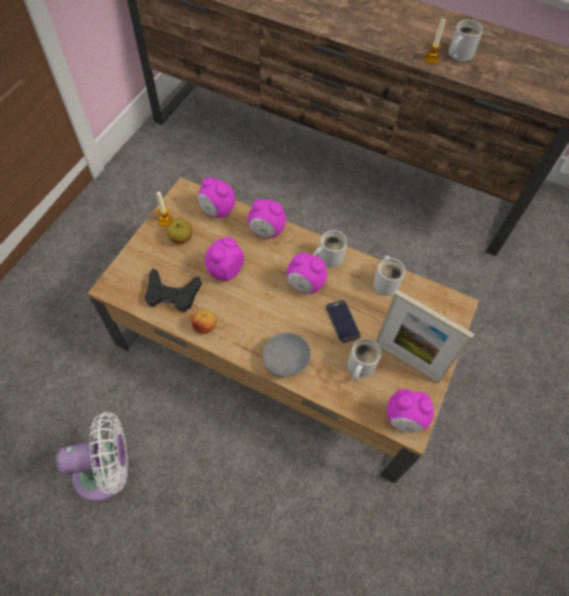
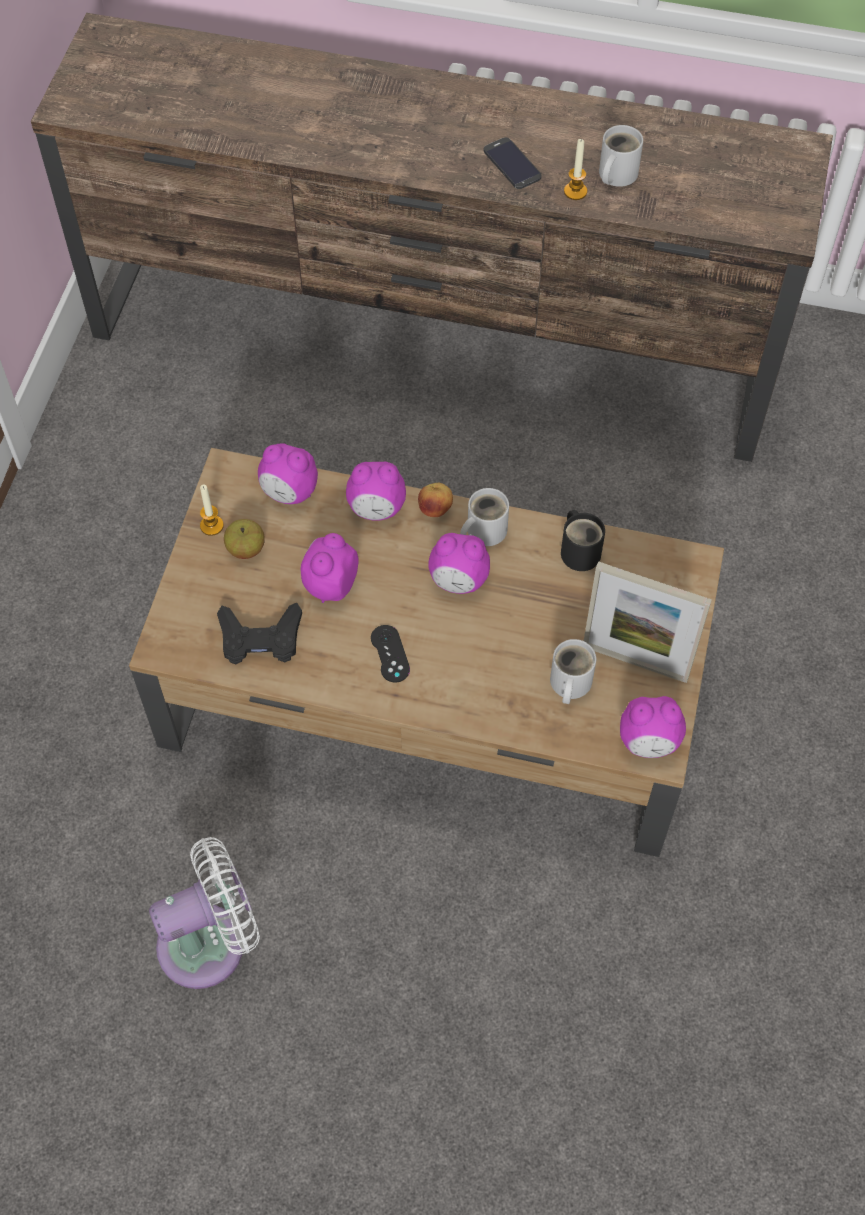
camera: 10 degrees left, 0 degrees up
apple [191,310,217,334] -> apple moved to [418,483,453,517]
grey bowl [263,332,311,377] -> none
phone [326,300,360,343] -> phone moved to [484,137,542,189]
white mug [373,256,405,296] -> black mug [561,510,605,571]
none -> black game controller [371,625,410,683]

